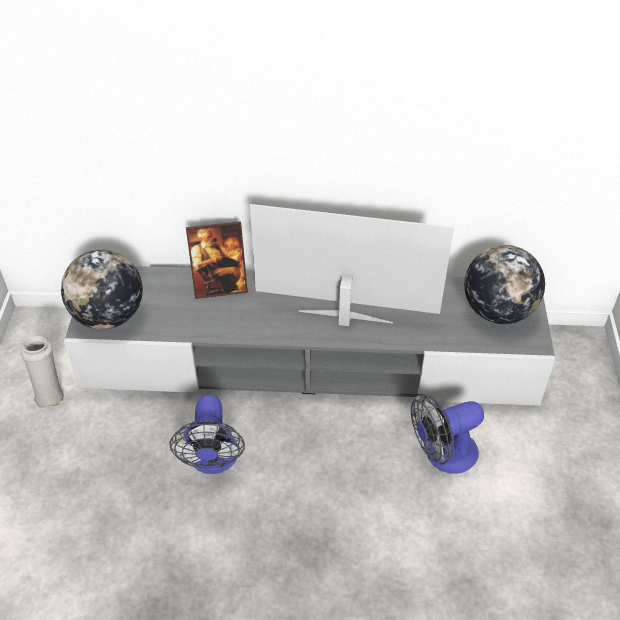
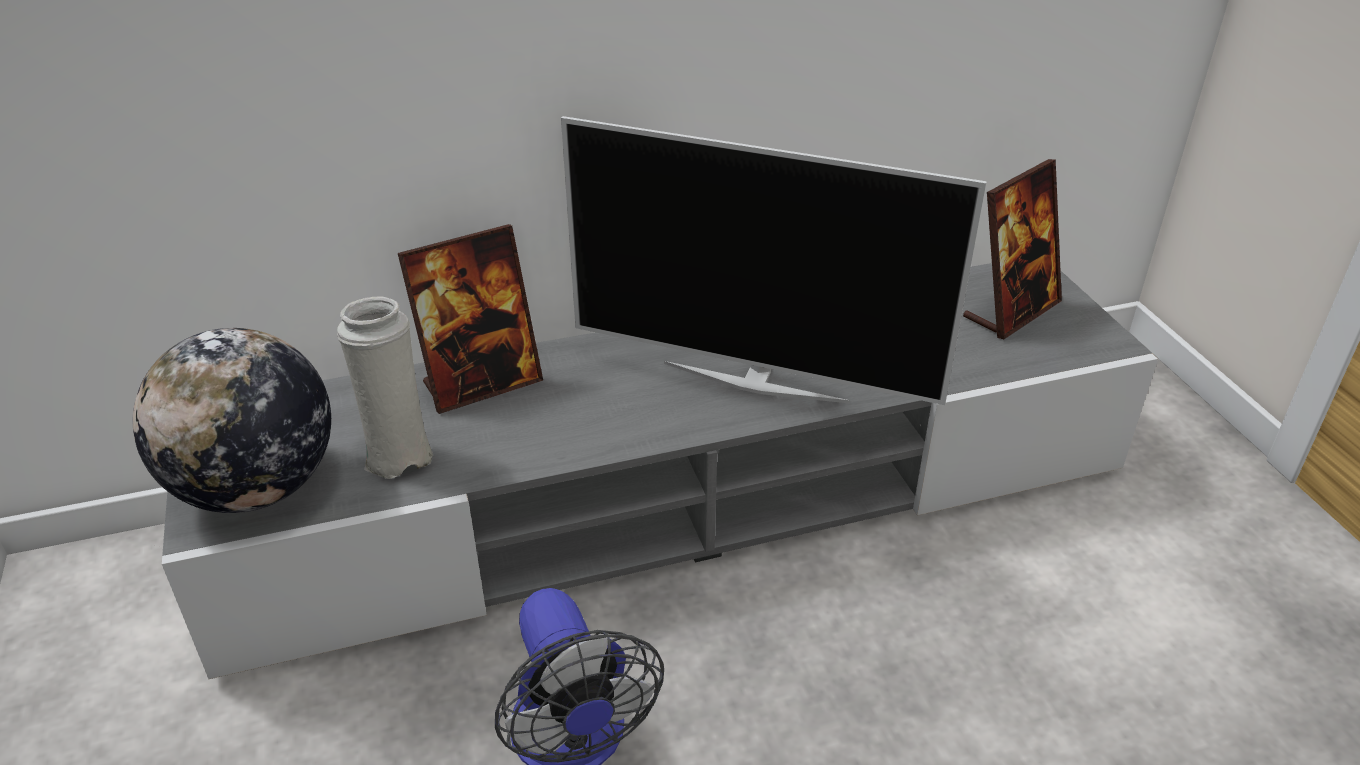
camera: 20 degrees left, 10 degrees down
white vase [21,336,64,408] -> white vase moved to [337,296,434,479]
television [250,204,454,326] -> television turned 150 degrees counterclockwise [561,116,987,405]
fan [411,393,484,474] -> none
globe [464,245,545,324] -> picture frame [963,159,1062,339]

